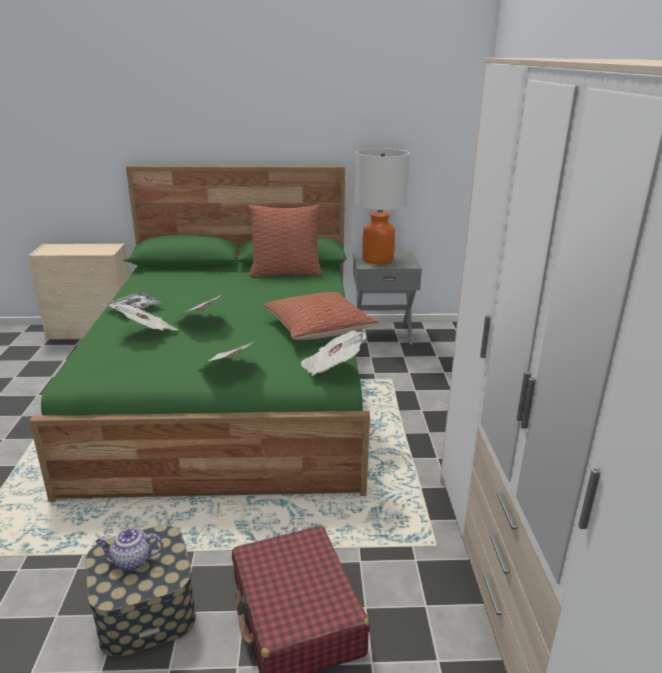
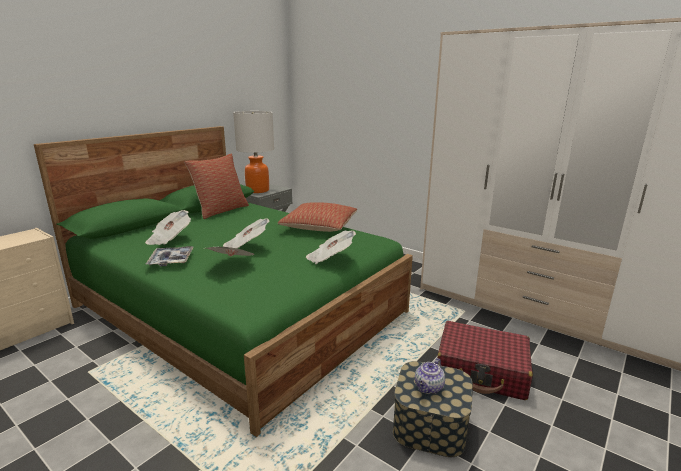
camera: 50 degrees left, 5 degrees down
newspaper [301,330,366,376] -> newspaper moved to [145,210,191,245]

